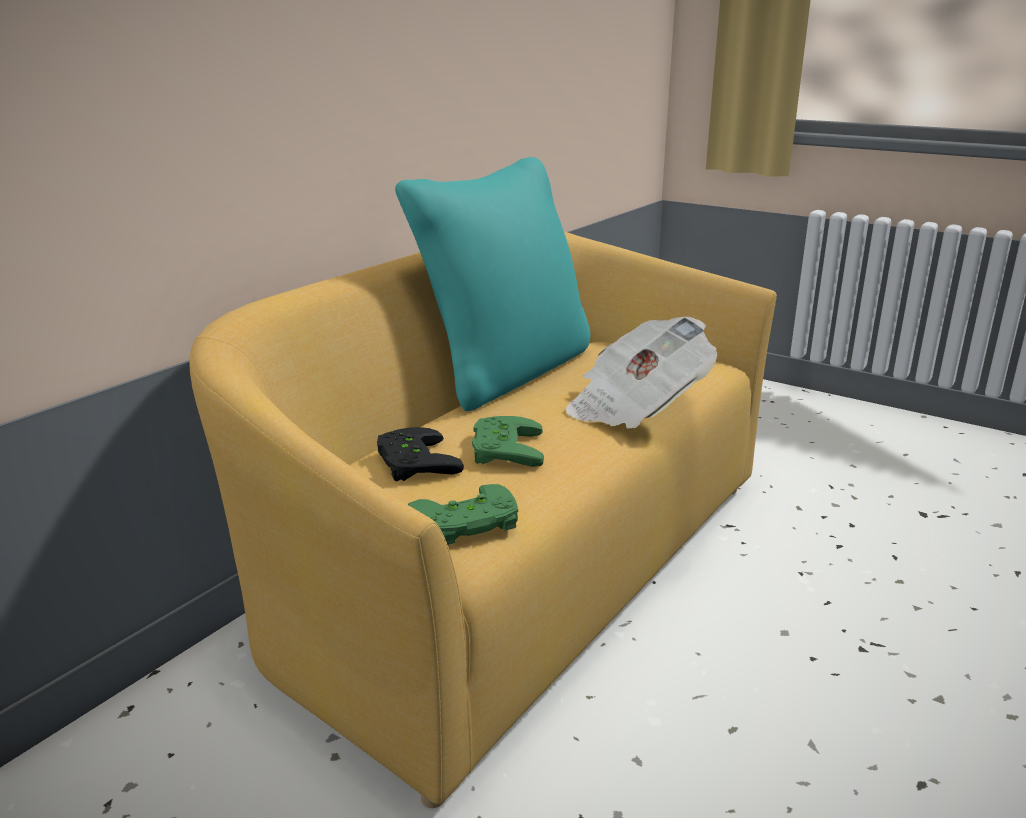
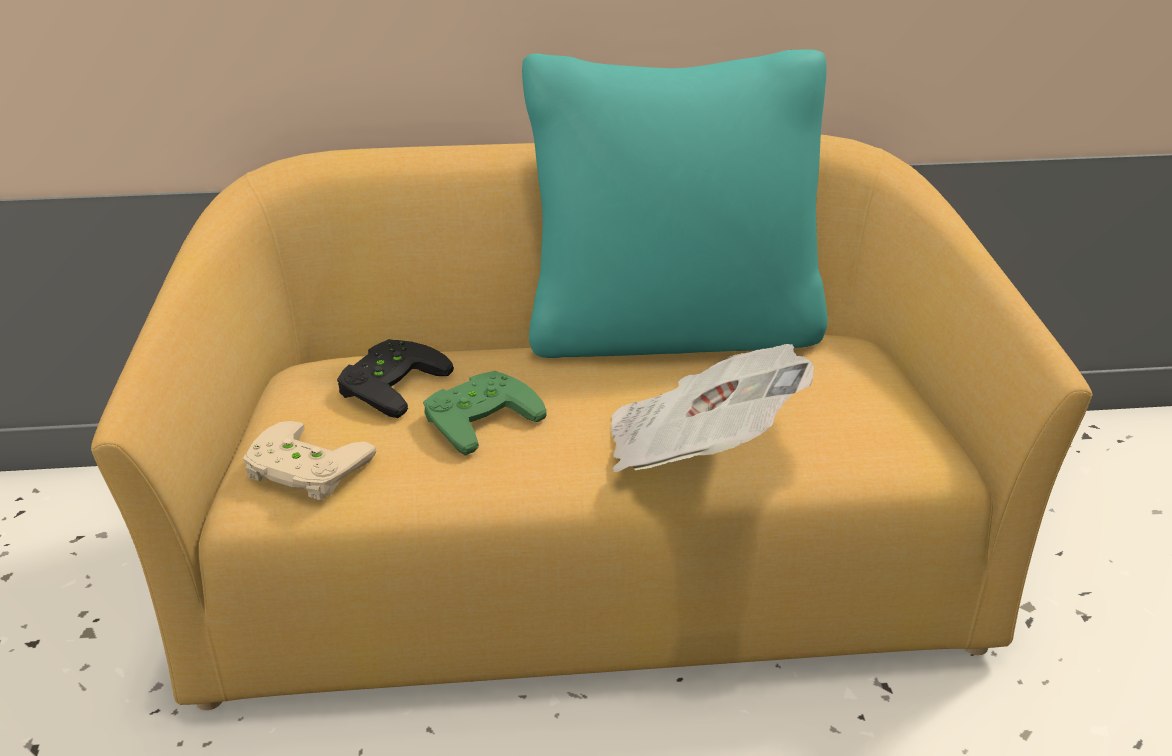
camera: 50 degrees right, 10 degrees up
green game controller [408,484,518,545] -> beige game controller [243,421,376,500]

